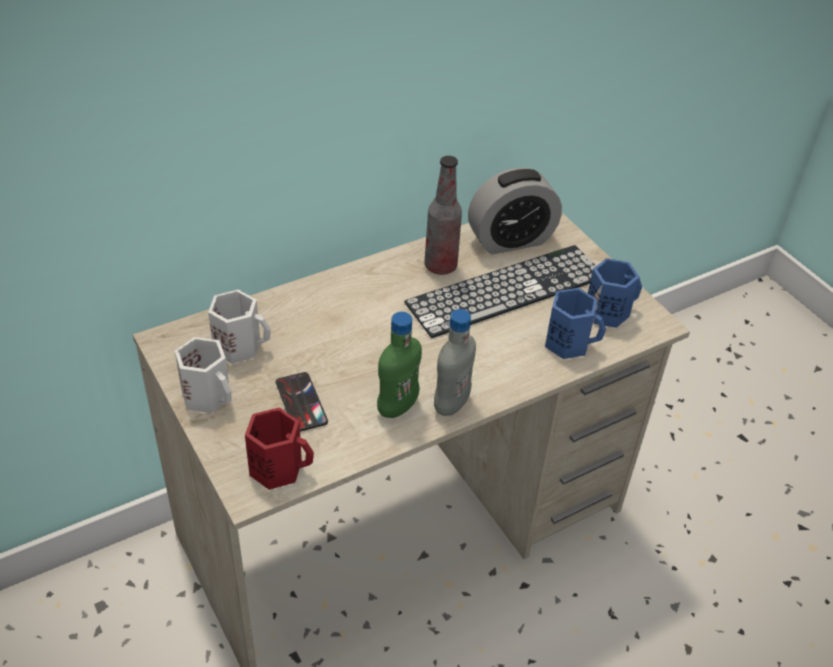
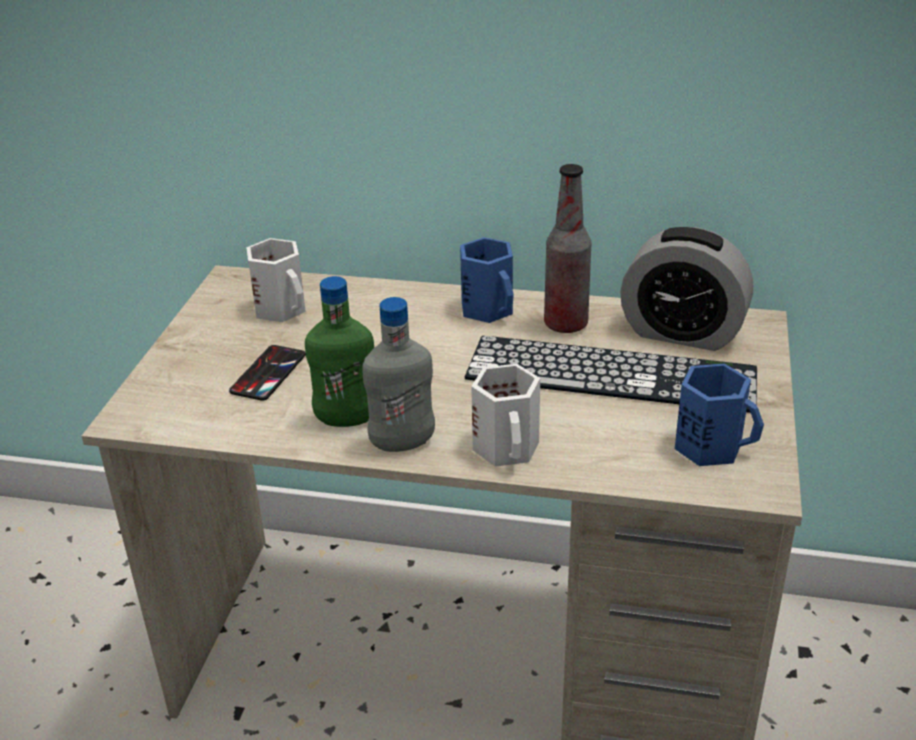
camera: 45 degrees right, 10 degrees down
white mug [175,337,231,413] -> white mug moved to [471,364,540,467]
red mug [245,407,314,490] -> none
blue mug [545,288,606,359] -> blue mug moved to [460,237,514,323]

